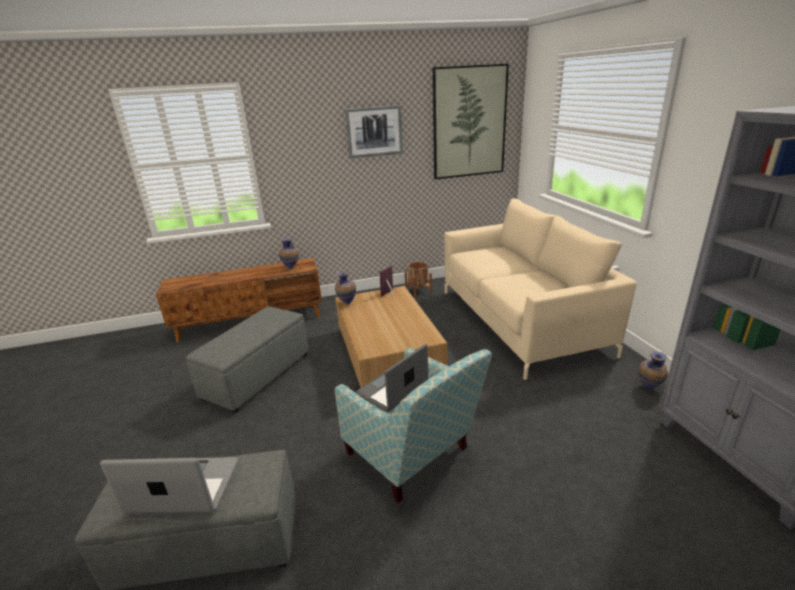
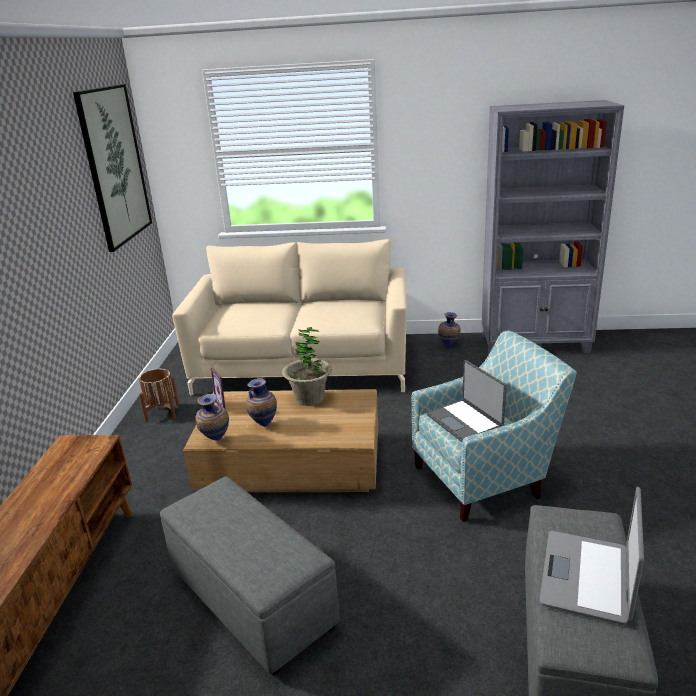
camera: 70 degrees left, 0 degrees up
vase [279,238,299,269] -> vase moved to [246,378,277,427]
picture [345,105,403,158] -> none
none -> potted plant [282,327,332,406]

